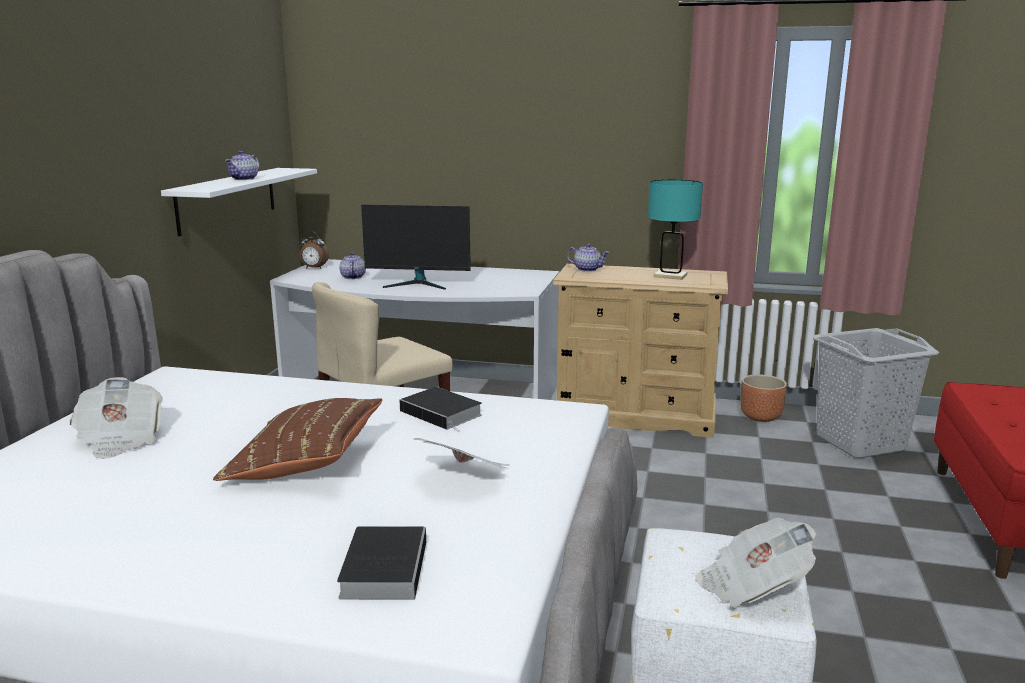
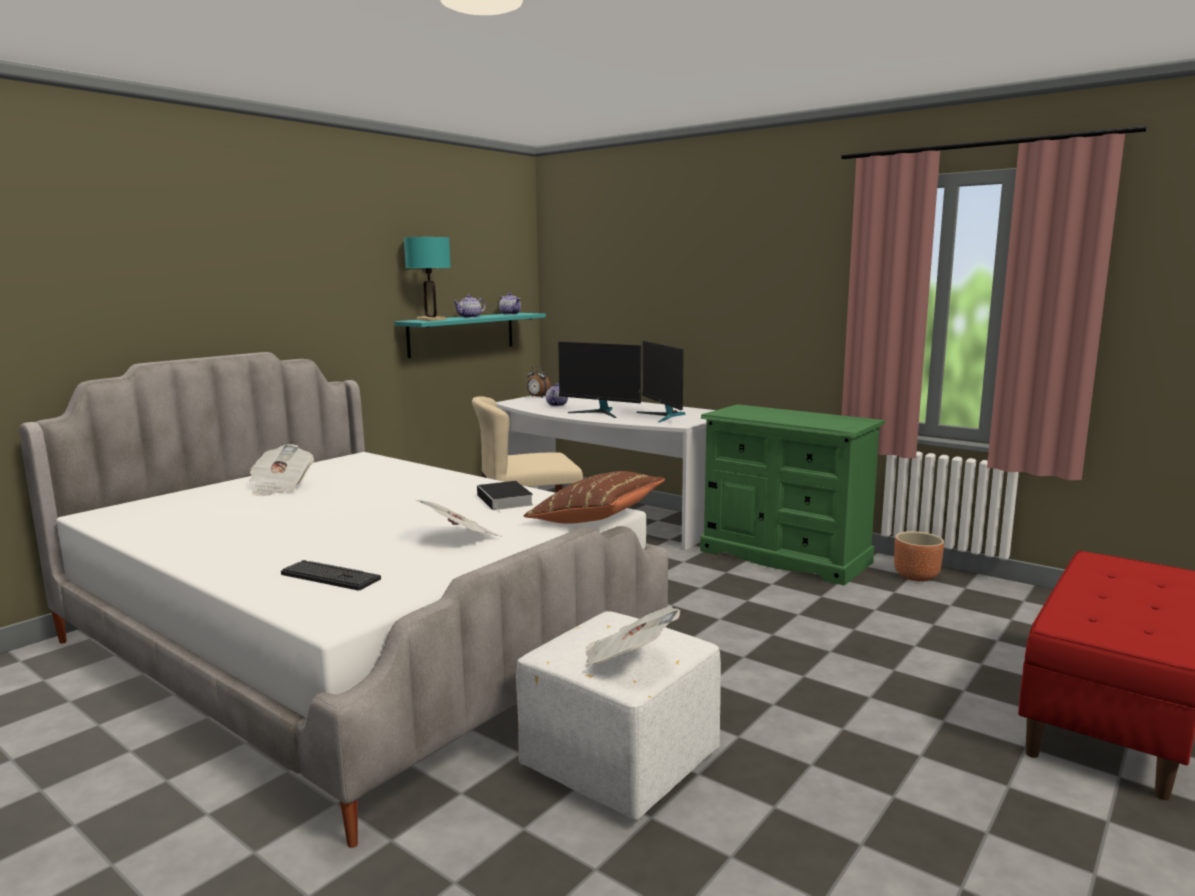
camera: 25 degrees right, 5 degrees down
white shelf [161,168,317,236] -> turquoise shelf [394,313,546,358]
brown pillow [213,398,382,481] -> brown pillow moved to [524,471,665,524]
book [337,526,426,600] -> keyboard [281,560,381,590]
beige dresser [553,264,728,438] -> green dresser [700,404,885,586]
teapot [567,244,610,272] -> teapot moved to [499,293,521,315]
turquoise table lamp [648,179,703,280] -> turquoise table lamp moved to [404,237,451,321]
grey laundry basket [813,328,939,458] -> none
none -> monitor [636,341,685,422]

